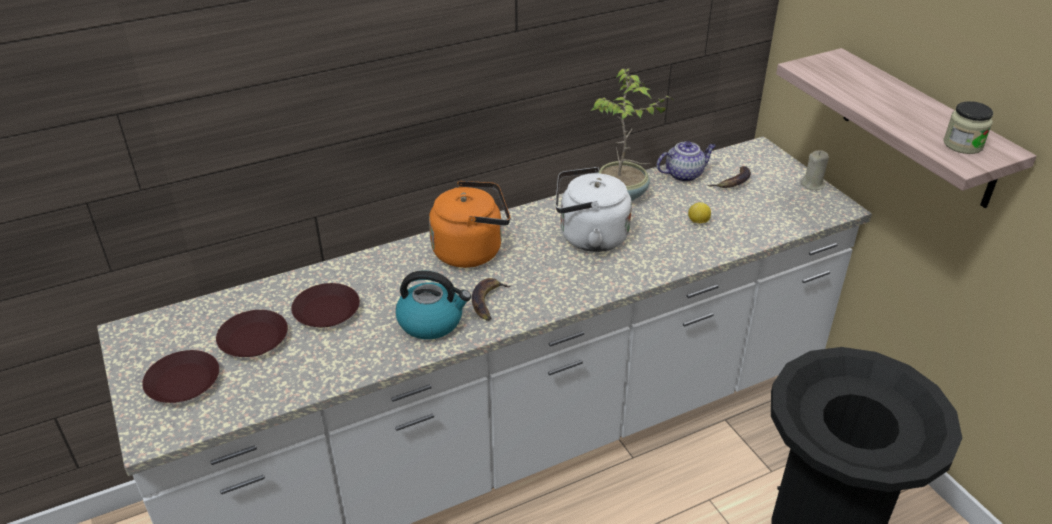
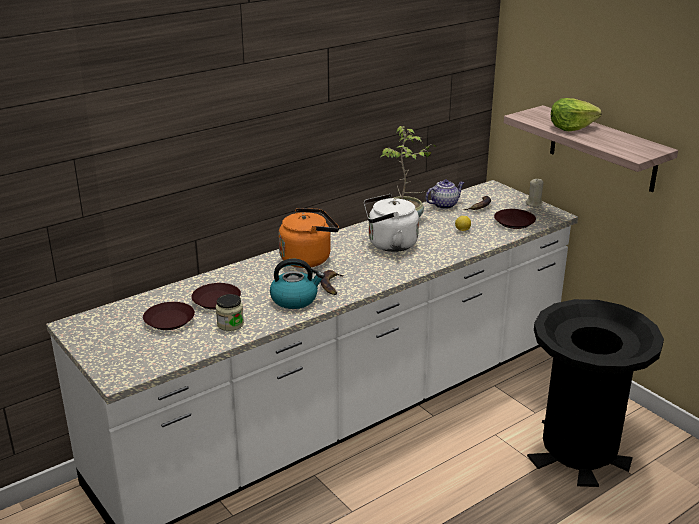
camera: 10 degrees left, 10 degrees down
brown plate [142,350,219,403] -> brown plate moved to [494,209,536,229]
jar [943,101,993,154] -> jar moved to [216,294,244,331]
none -> lettuce [551,98,602,131]

